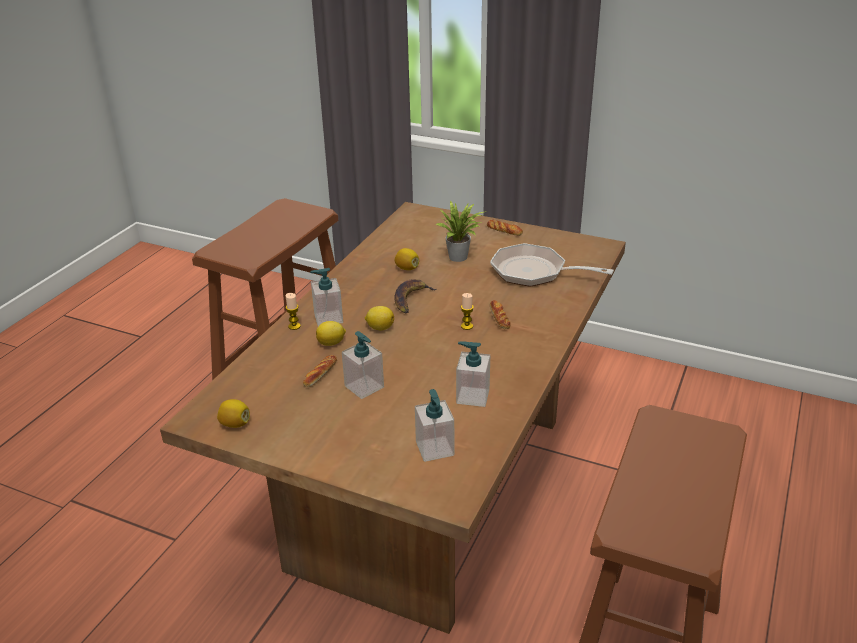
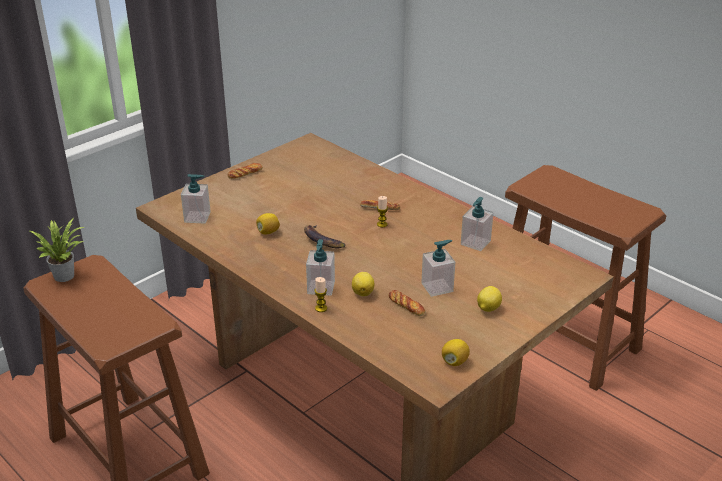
camera: 70 degrees left, 0 degrees up
lemon [365,306,394,330] -> lemon moved to [477,286,502,312]
soap dispenser [415,389,454,462] -> soap dispenser moved to [181,174,211,224]
potted plant [436,201,484,262] -> potted plant moved to [28,218,84,282]
frying pan [490,243,614,287] -> none

